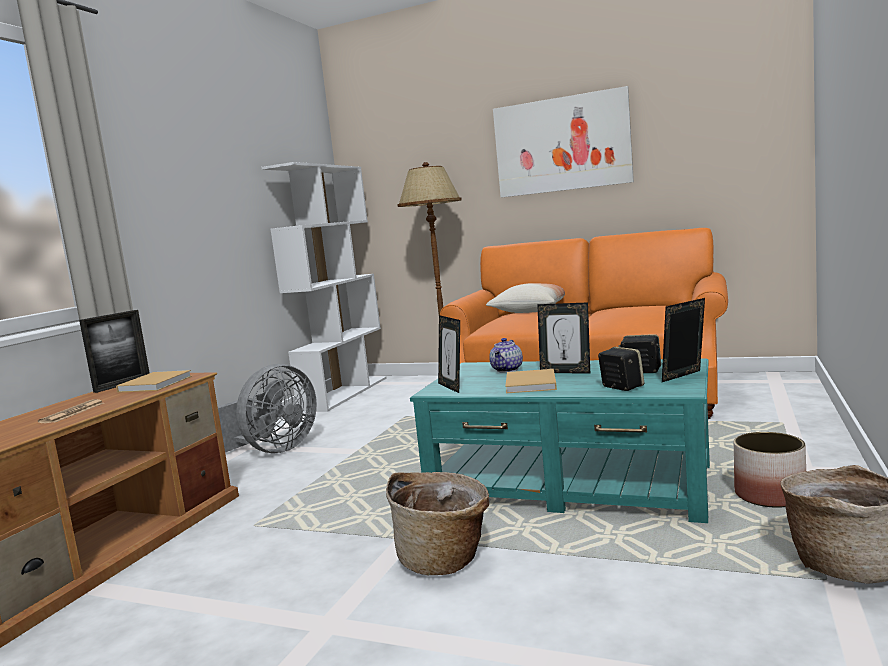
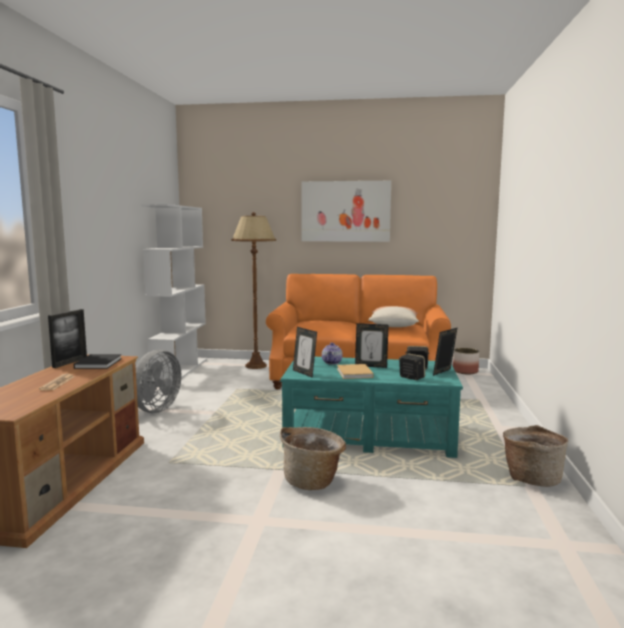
camera: 15 degrees left, 0 degrees up
beige book [116,370,192,393] -> black book [74,354,122,369]
pillow [486,283,565,313] -> pillow moved to [368,306,419,327]
planter [734,432,806,508] -> planter moved to [453,348,479,374]

